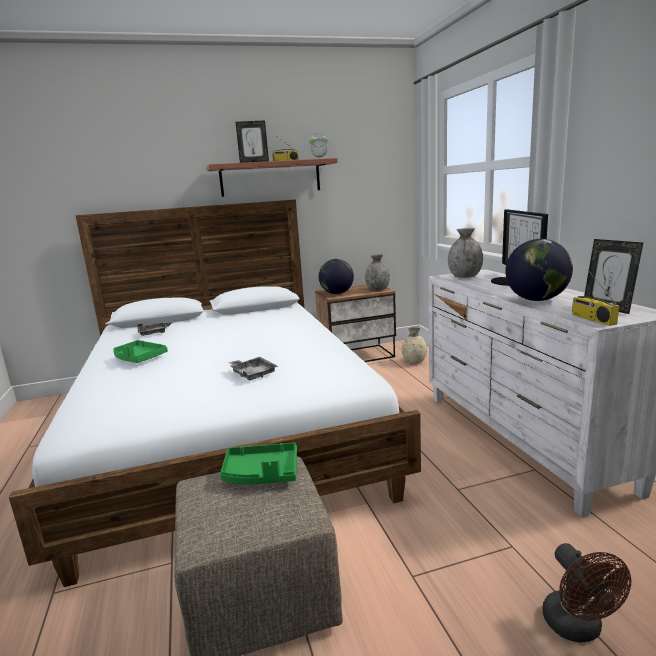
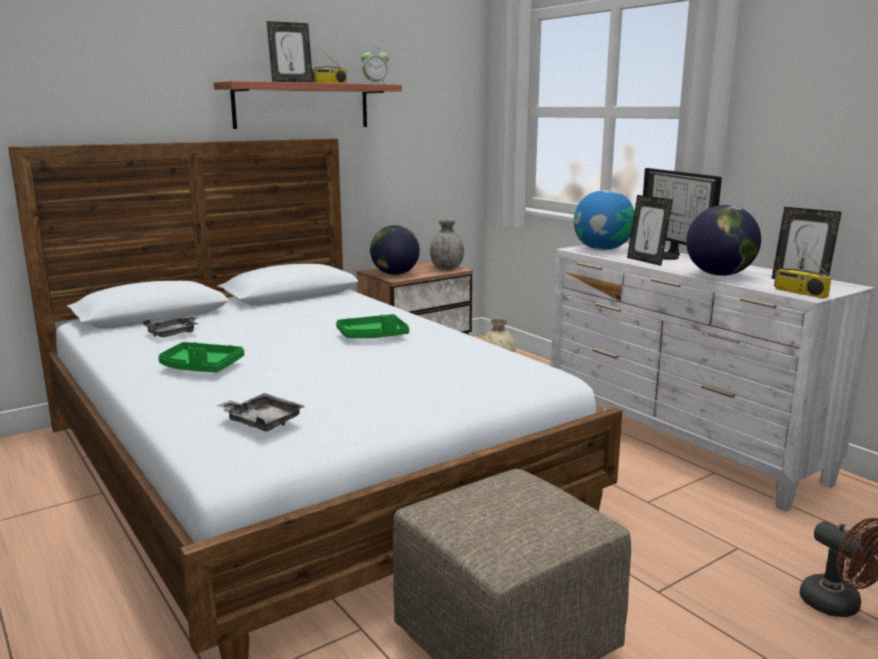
camera: 20 degrees left, 0 degrees up
green tray [220,443,297,485] -> green tray moved to [336,314,409,338]
grey tray [228,357,278,380] -> grey tray moved to [216,393,305,432]
grey vase [448,228,483,278] -> globe [573,190,635,250]
none -> picture frame [627,195,673,266]

